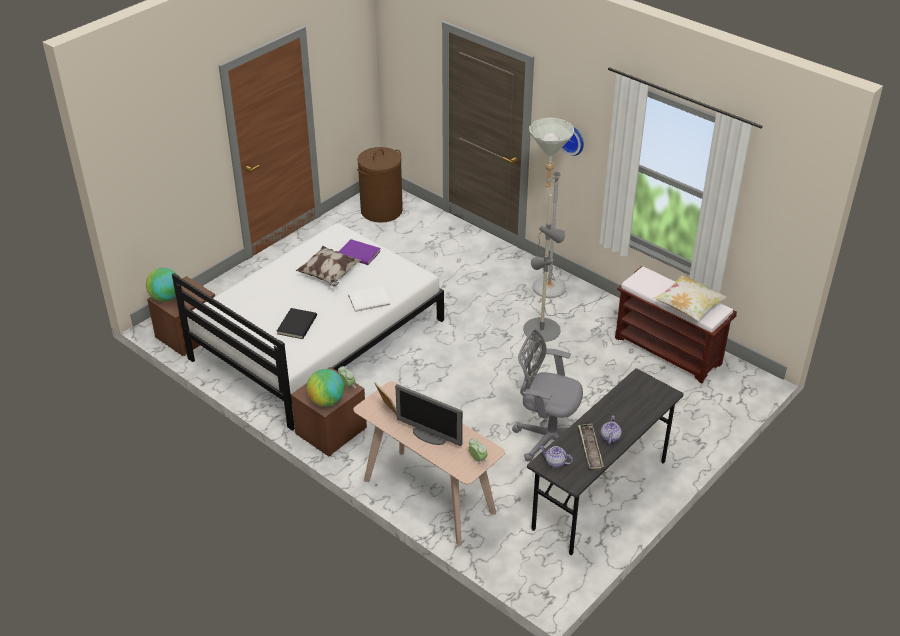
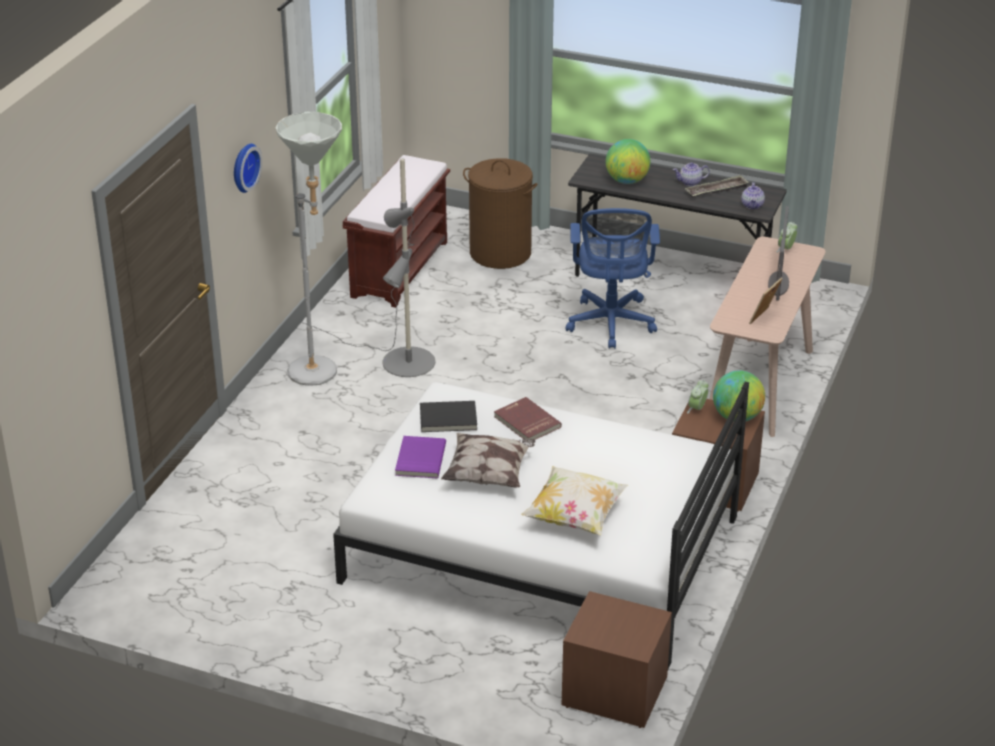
camera: 110 degrees left, 5 degrees down
globe [146,268,176,302] -> globe moved to [606,139,650,184]
black book [277,308,317,339] -> black book moved to [420,401,477,432]
white book [348,286,390,312] -> red book [494,397,562,442]
brown laundry basket [357,147,403,223] -> brown laundry basket moved to [463,158,538,269]
grey office chair [512,328,583,461] -> blue office chair [566,208,660,349]
pillow [653,275,726,321] -> pillow moved to [521,466,628,535]

